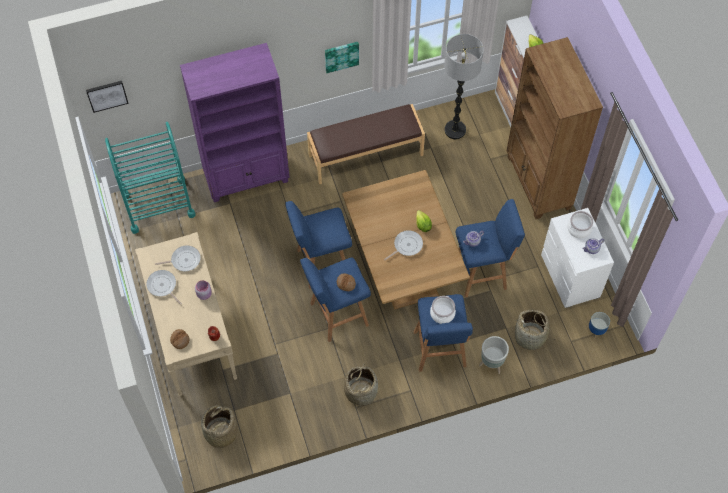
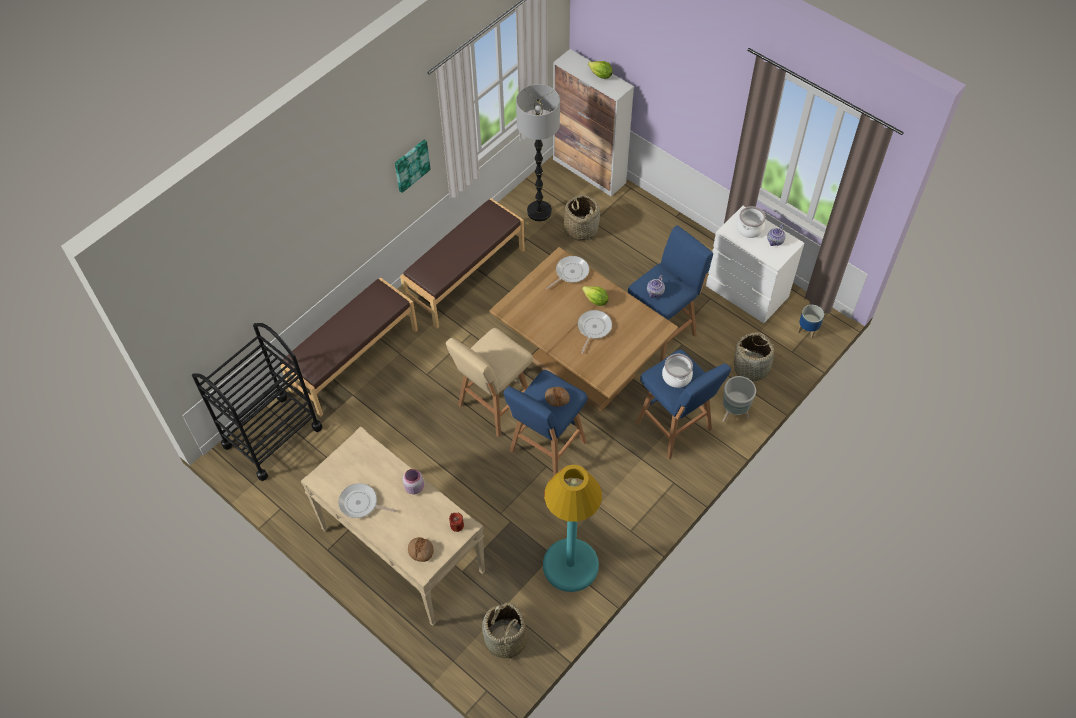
camera: 30 degrees left, 5 degrees down
picture [86,81,129,113] -> none
turquoise cart [105,122,195,234] -> black cart [192,323,323,481]
frying pan [155,246,201,271] -> frying pan moved to [546,256,589,289]
purple bookcase [180,43,290,202] -> brown bench [280,277,418,416]
blue stool [285,201,352,289] -> beige stool [446,328,533,437]
basket [344,363,378,409] -> basket moved to [563,194,600,241]
brown bookcase [506,37,603,219] -> none
none -> turquoise floor lamp [543,465,602,592]

